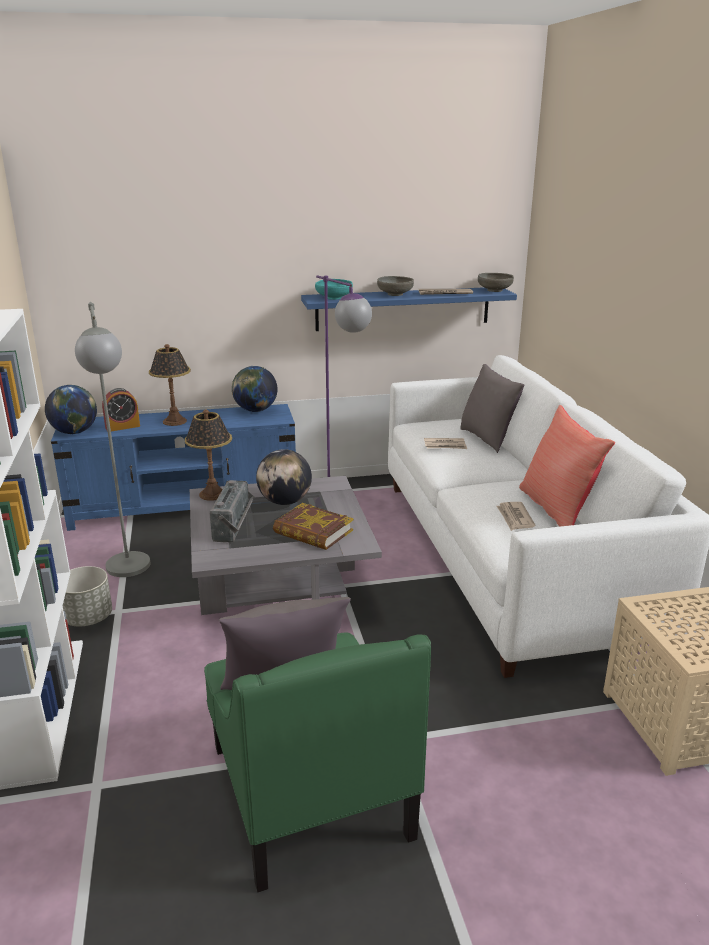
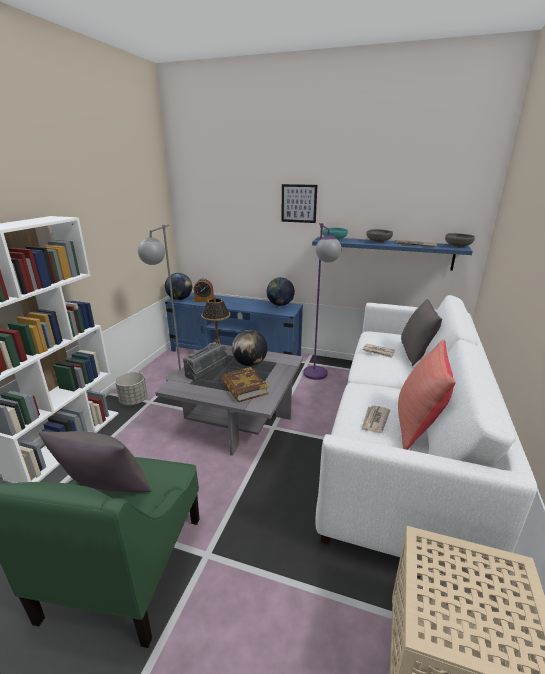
camera: 30 degrees right, 0 degrees up
table lamp [149,344,191,426] -> none
none -> picture [281,184,317,223]

